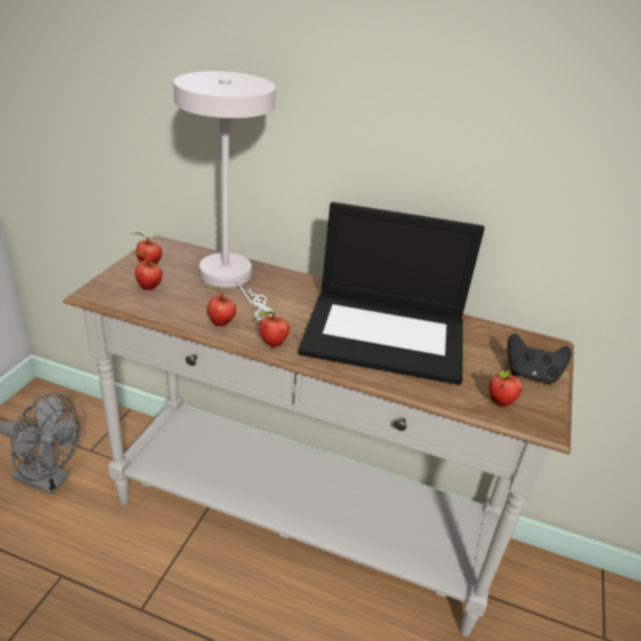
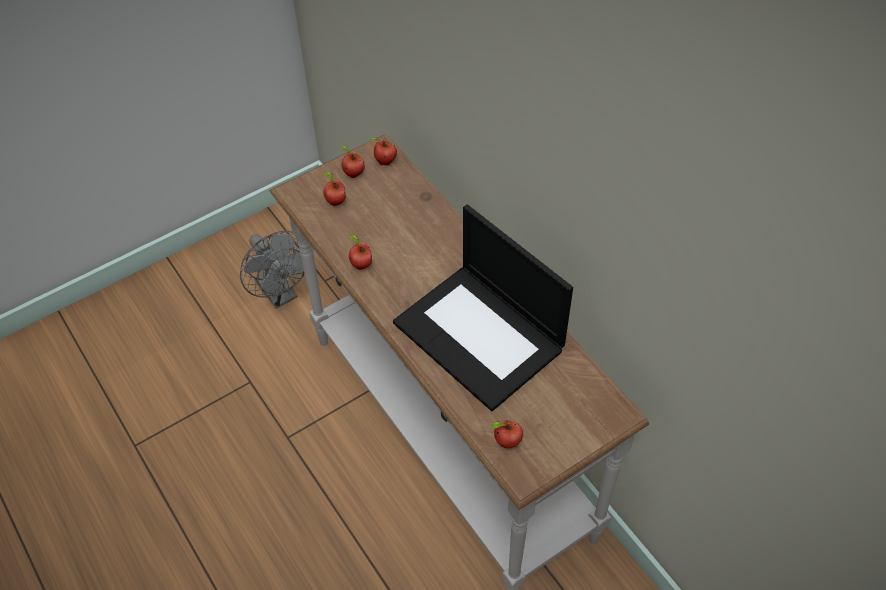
camera: 40 degrees right, 20 degrees up
white table lamp [173,71,276,321] -> none
apple [259,311,290,347] -> apple moved to [369,138,397,165]
black game controller [507,334,572,384] -> none

